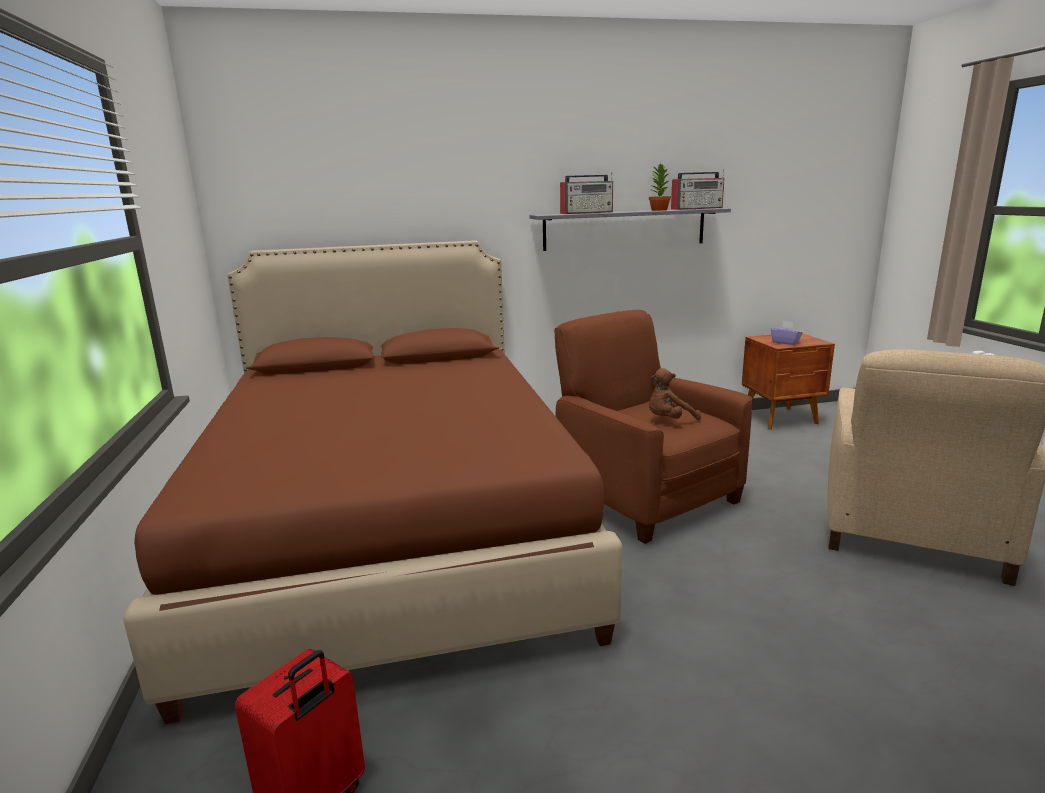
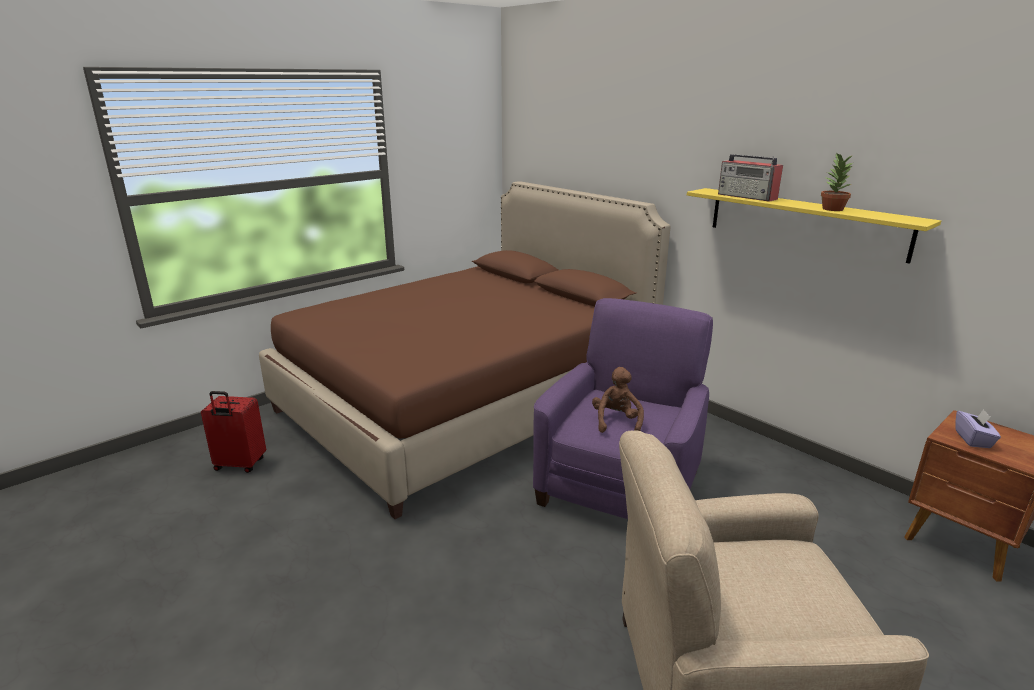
camera: 60 degrees right, 5 degrees up
grey shelf [530,208,731,251] -> yellow shelf [687,188,941,264]
brown armchair [554,310,752,544] -> purple armchair [533,298,713,519]
brown plush toy [649,368,701,421] -> brown plush toy turned 60 degrees clockwise [592,367,644,433]
radio [671,169,725,210] -> none

